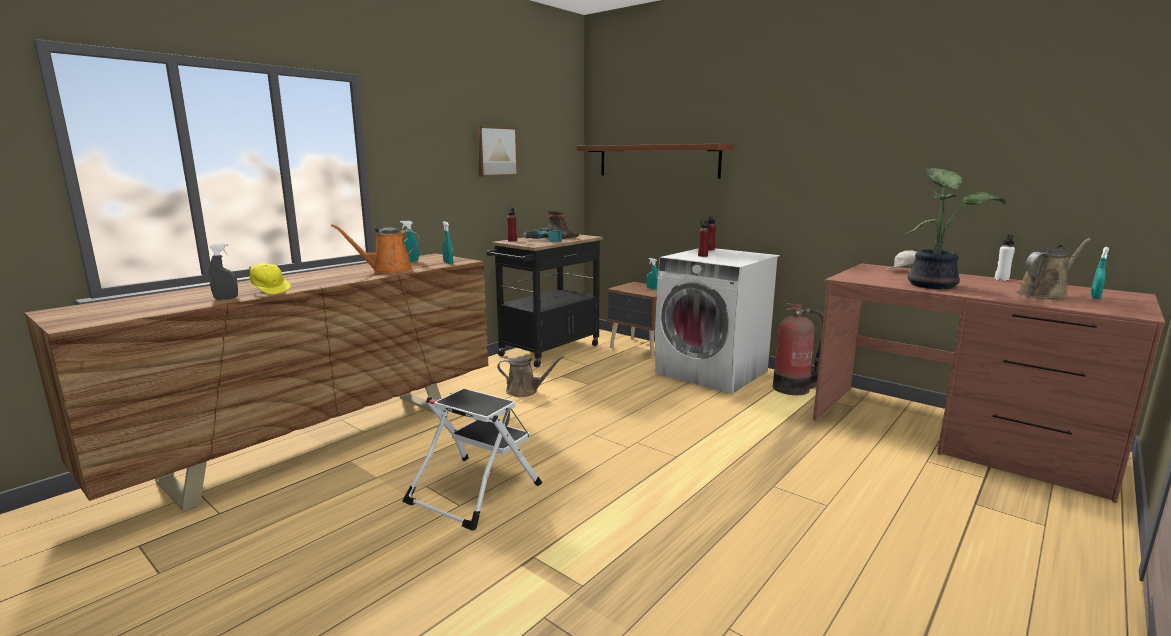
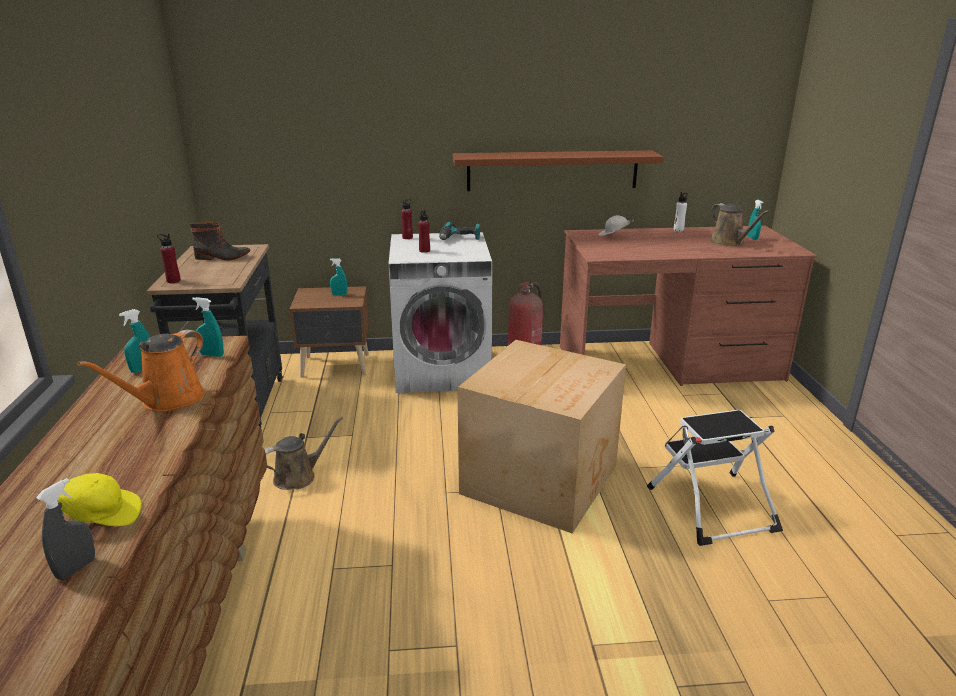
camera: 45 degrees left, 10 degrees up
step ladder [402,388,542,531] -> step ladder moved to [647,410,783,546]
picture [476,126,518,177] -> none
power drill [522,228,562,242] -> power drill moved to [439,222,480,240]
brown shelf [577,144,734,178] -> brown shelf moved to [453,150,664,191]
potted plant [906,168,1006,289] -> none
brown watering can [1016,238,1091,300] -> brown watering can turned 135 degrees clockwise [710,203,769,247]
none -> cardboard box [457,340,626,533]

